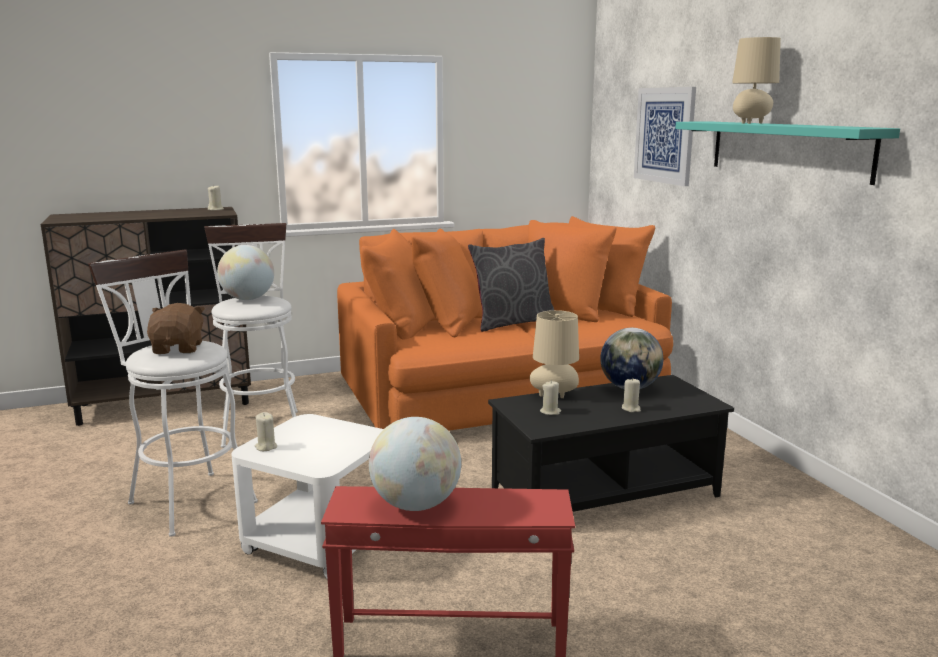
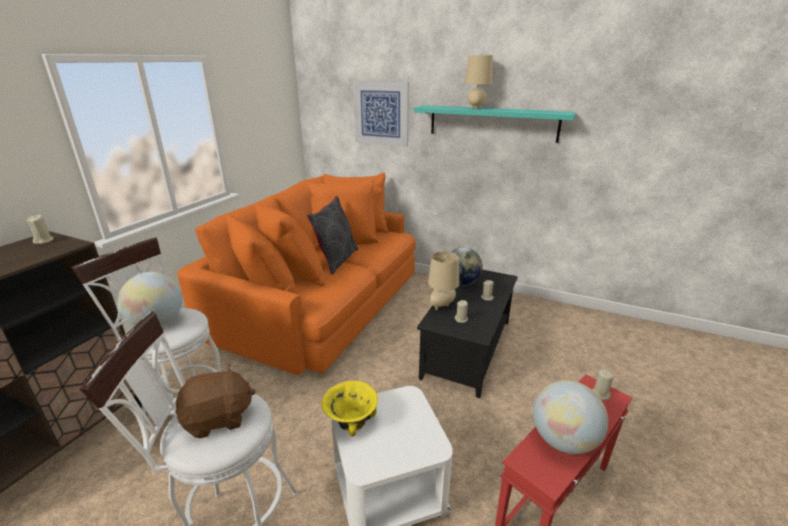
camera: 45 degrees left, 10 degrees up
brown plush toy [147,303,205,354] -> brown plush toy turned 120 degrees clockwise [176,365,256,438]
beige candle [255,412,277,451] -> beige candle moved to [592,370,614,400]
none -> yellow bowl [321,381,378,436]

